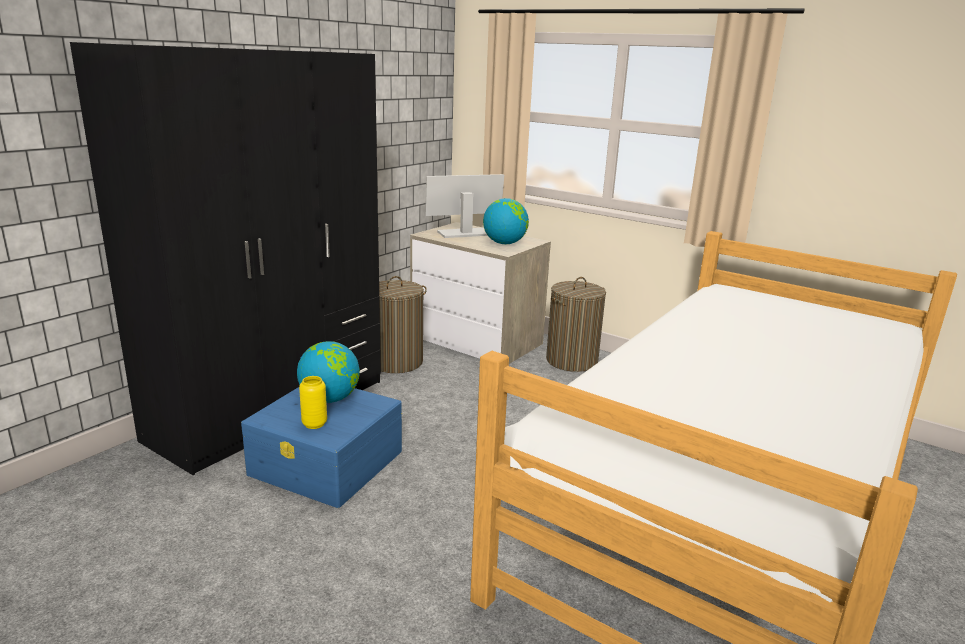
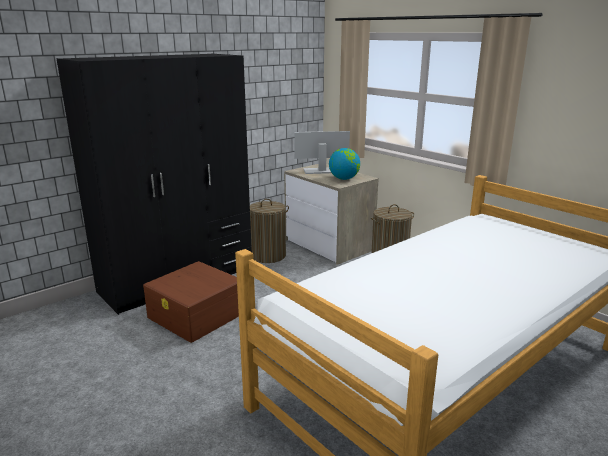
camera: 15 degrees right, 0 degrees up
blue storage box [241,387,402,508] -> brown storage box [143,261,239,343]
globe [297,341,360,403] -> none
yellow vase [299,376,327,429] -> none

